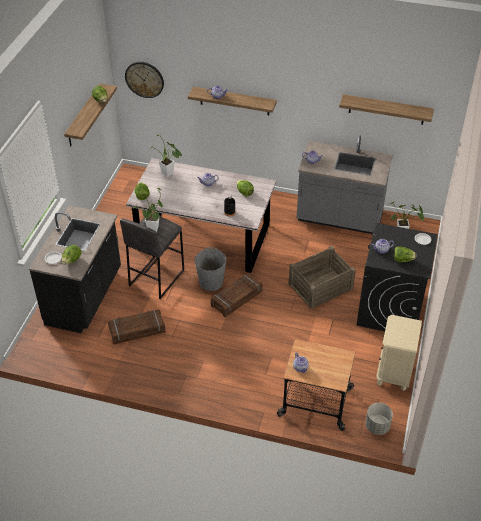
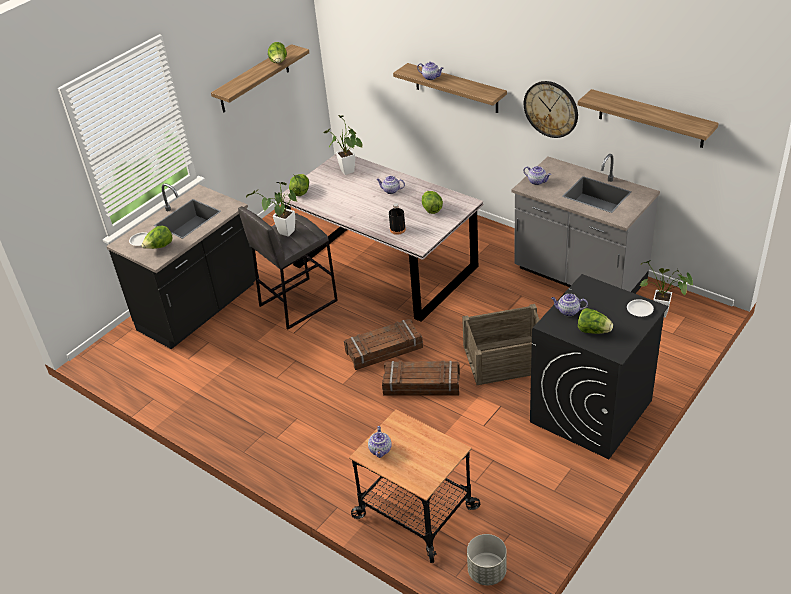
camera: 25 degrees right, 5 degrees down
crate [108,309,166,345] -> crate moved to [382,360,460,395]
wall clock [125,62,164,98] -> wall clock moved to [524,81,578,138]
grey bucket [195,247,226,291] -> none
beige nightstand [376,315,422,391] -> none

